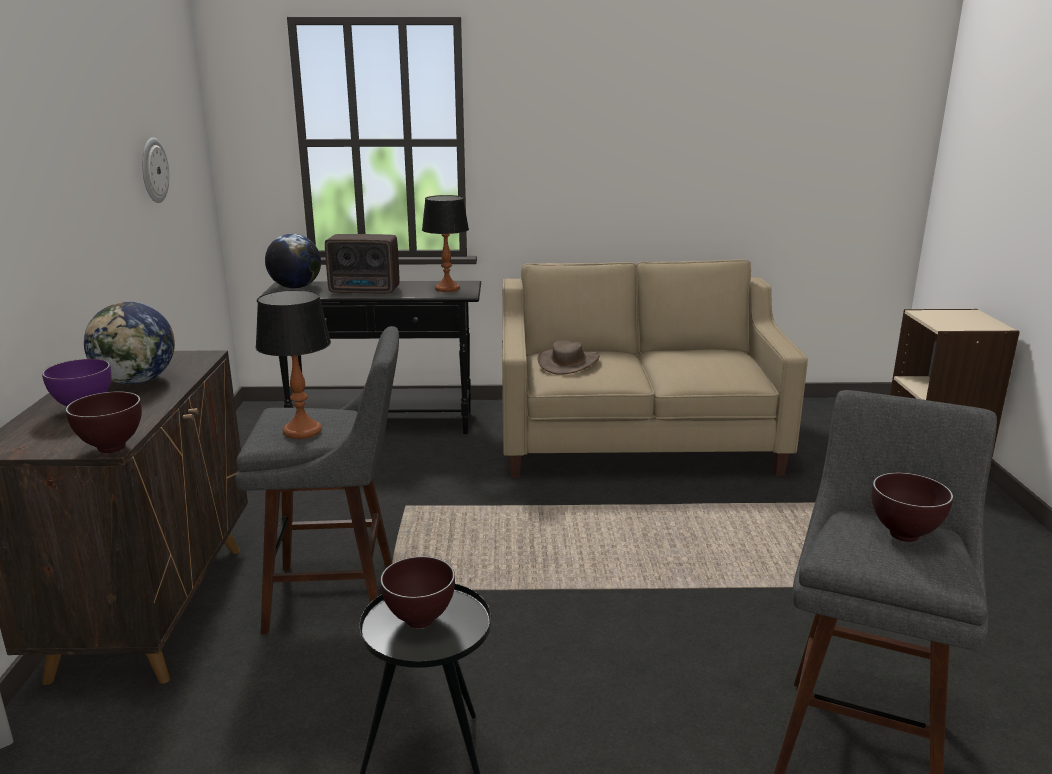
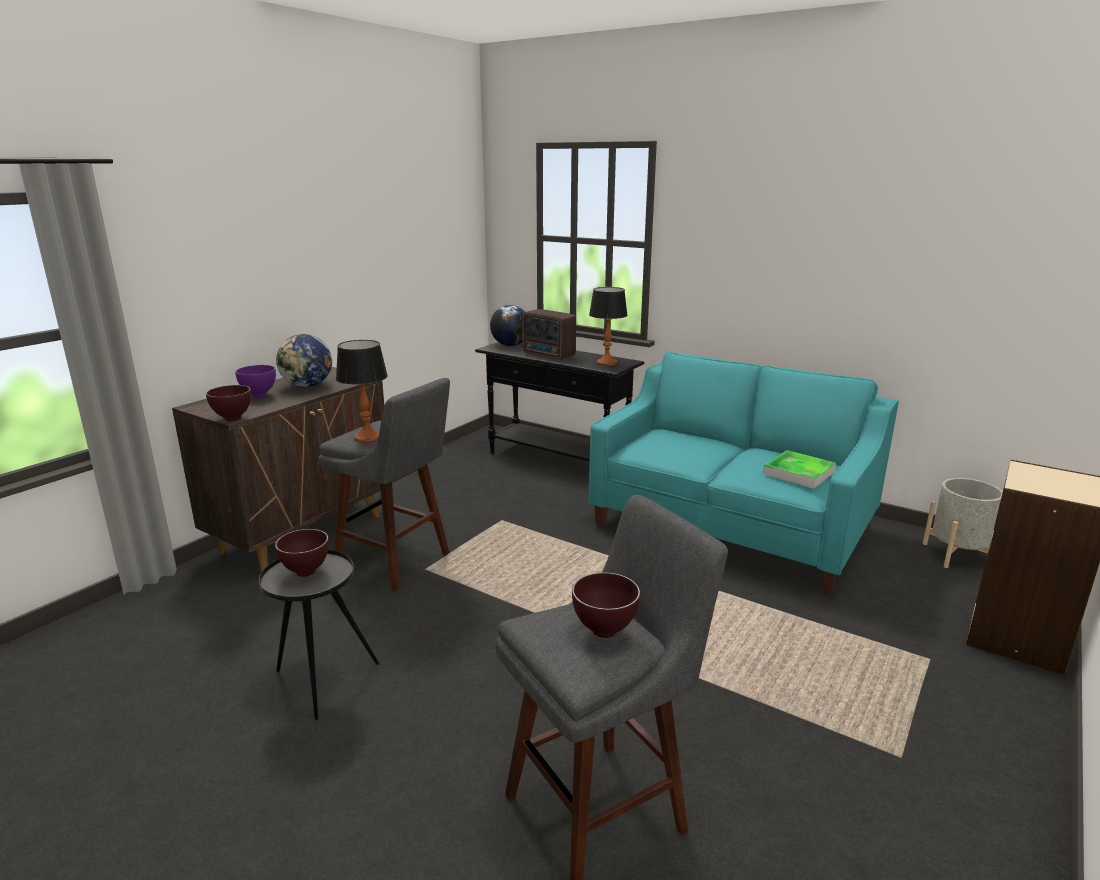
camera: 35 degrees right, 0 degrees up
wall clock [142,138,169,203] -> none
beige sofa [502,260,808,478] -> turquoise sofa [588,352,899,595]
brown hat [537,340,600,375] -> none
none -> tray [763,450,836,489]
none -> grey planter [923,478,1003,568]

